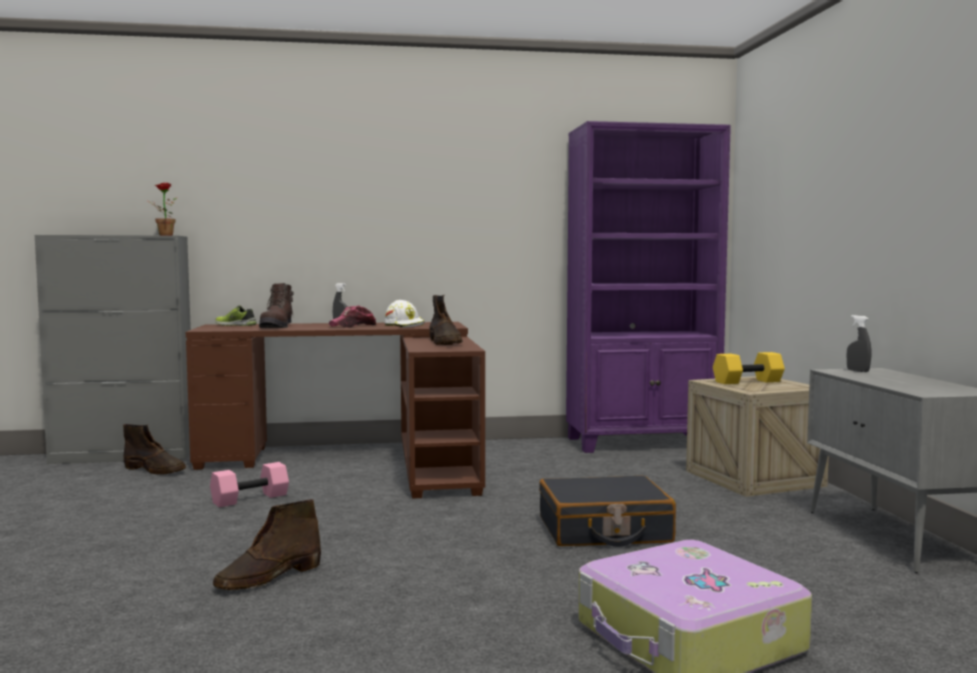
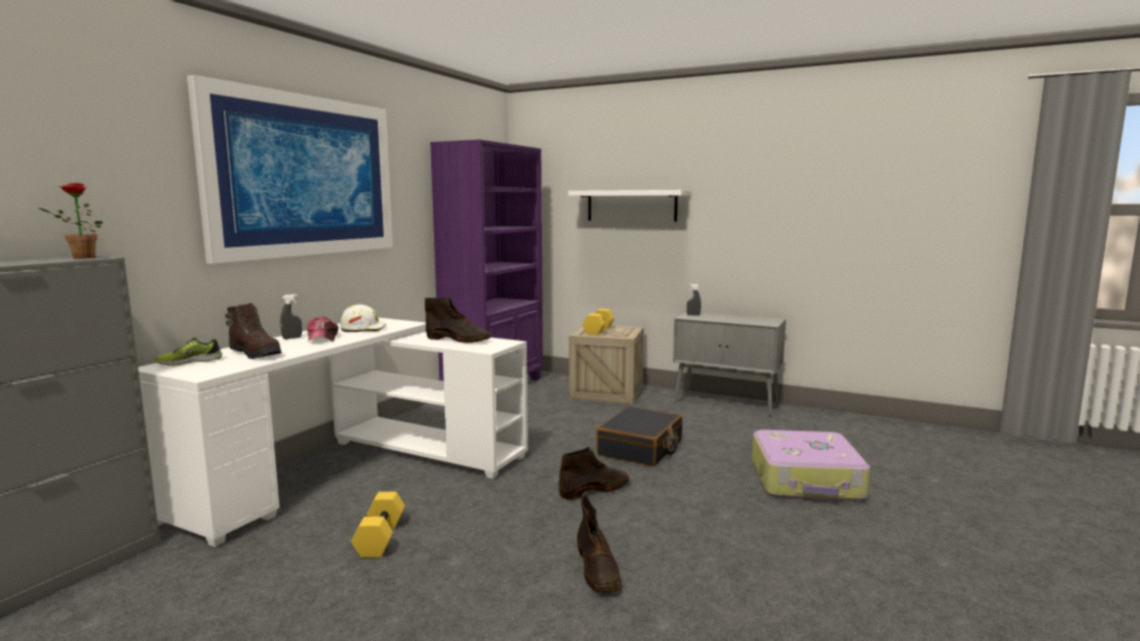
camera: 55 degrees left, 5 degrees up
brown boot [123,424,186,475] -> brown boot moved to [559,446,629,500]
brown desk [186,322,485,499] -> white desk [138,318,528,547]
pink dumbbell [210,462,289,507] -> yellow dumbbell [351,492,405,558]
none -> picture [187,75,393,264]
none -> white shelf [568,190,689,222]

